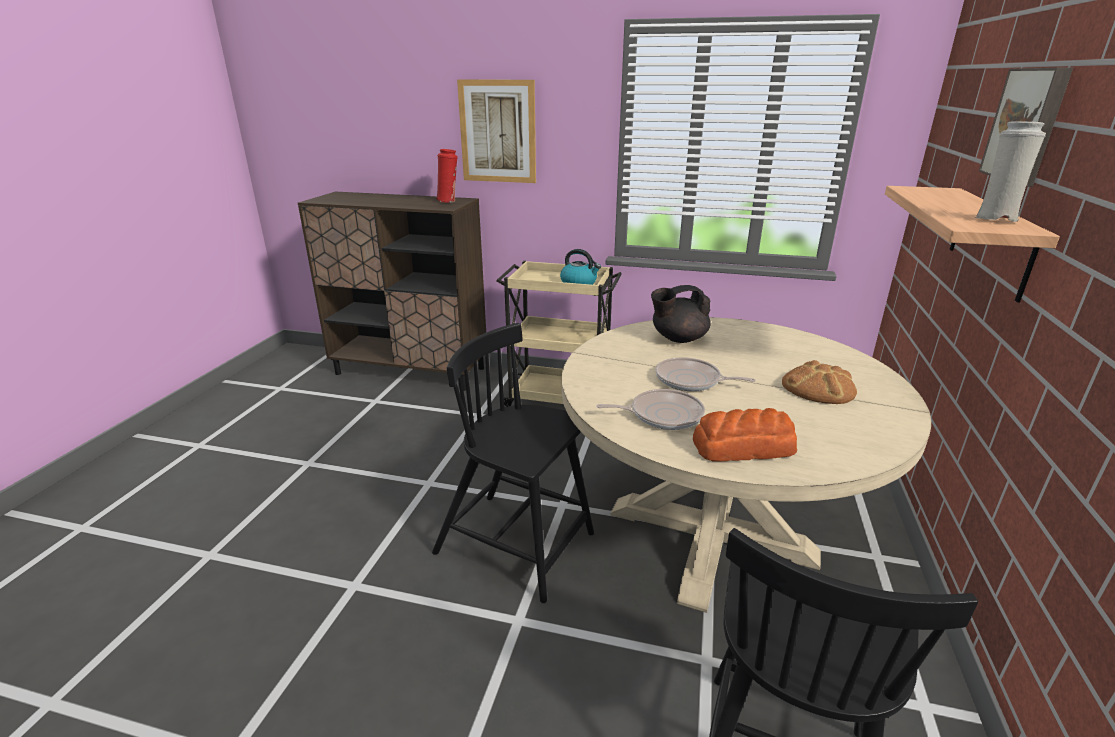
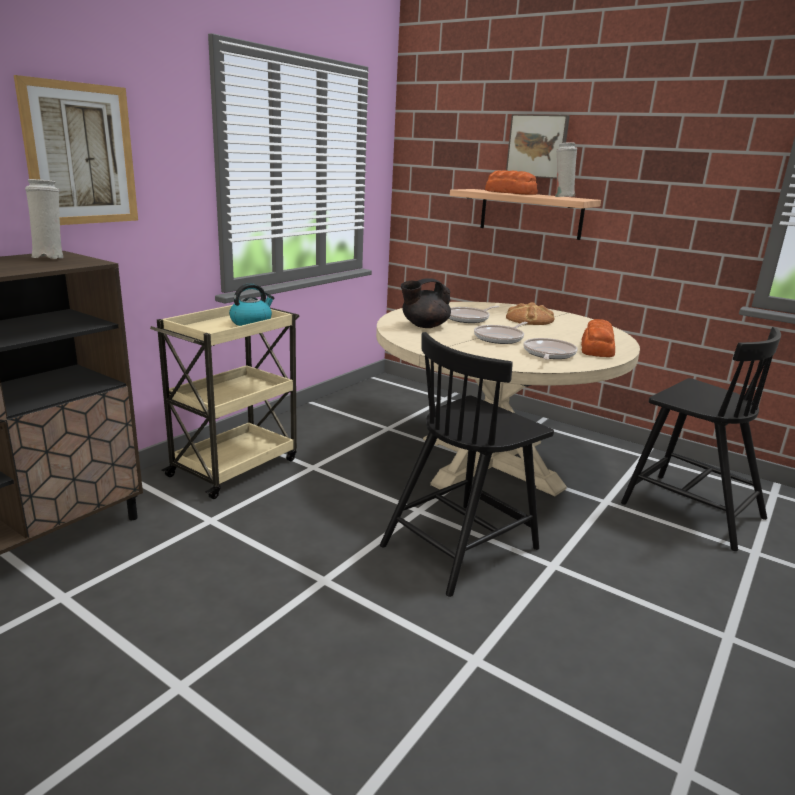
camera: 70 degrees left, 5 degrees down
red vase [436,149,458,203] -> white vase [25,179,64,259]
black teapot [651,285,711,343] -> black teapot turned 60 degrees clockwise [401,278,451,328]
none -> frying pan [449,306,499,323]
none -> bread [485,170,538,195]

